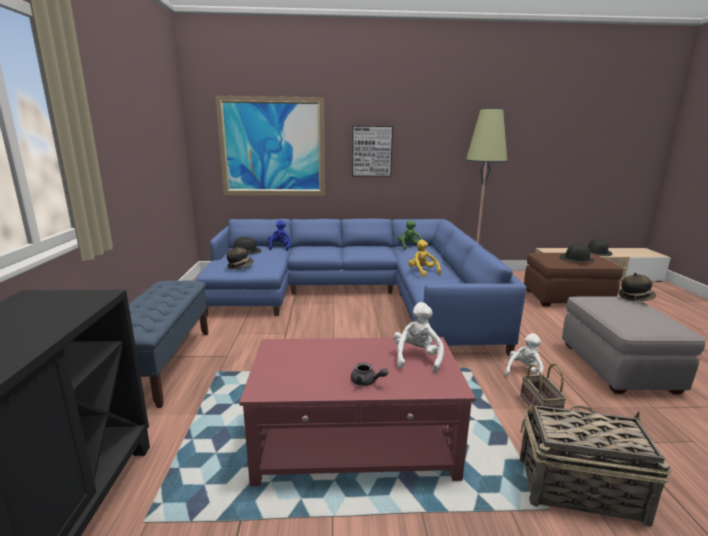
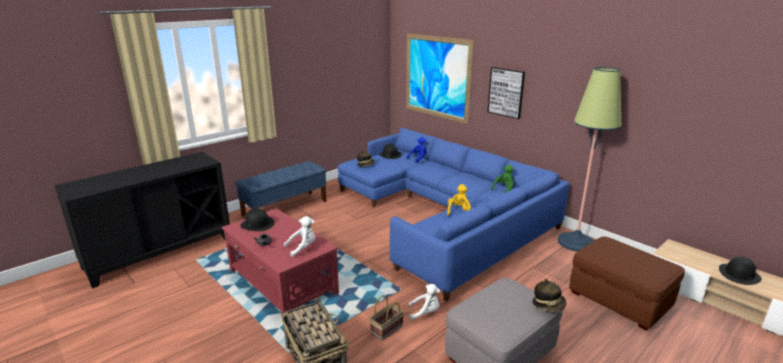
camera: 50 degrees right, 5 degrees up
black hat [560,244,595,262] -> black hat moved to [240,208,275,231]

